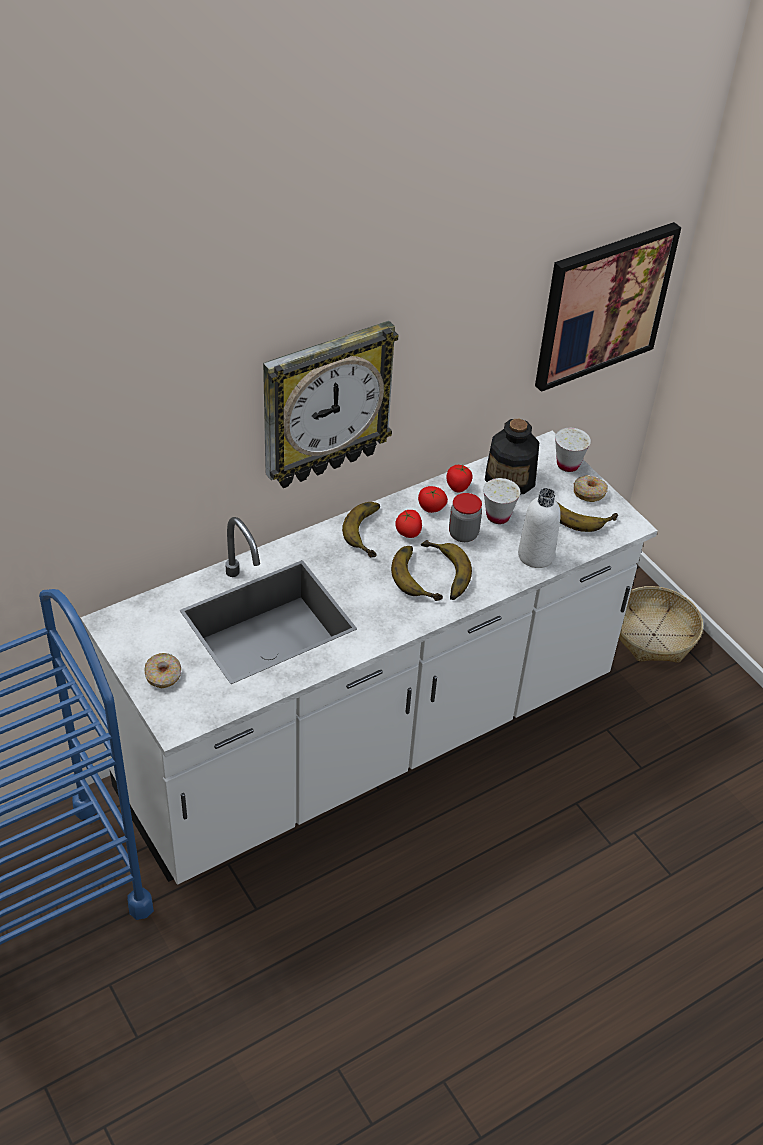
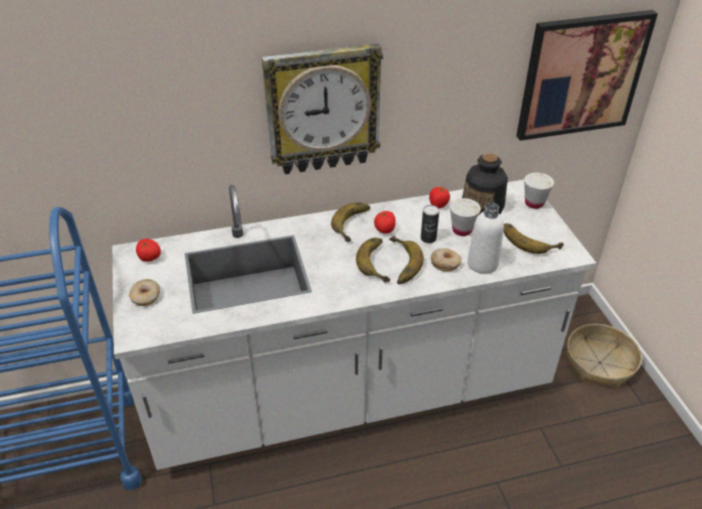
camera: 20 degrees right, 5 degrees down
tomato [418,486,448,513] -> tomato moved to [136,239,161,262]
jar [449,493,482,542] -> can [421,205,439,243]
donut [574,475,608,502] -> donut moved to [431,248,462,271]

